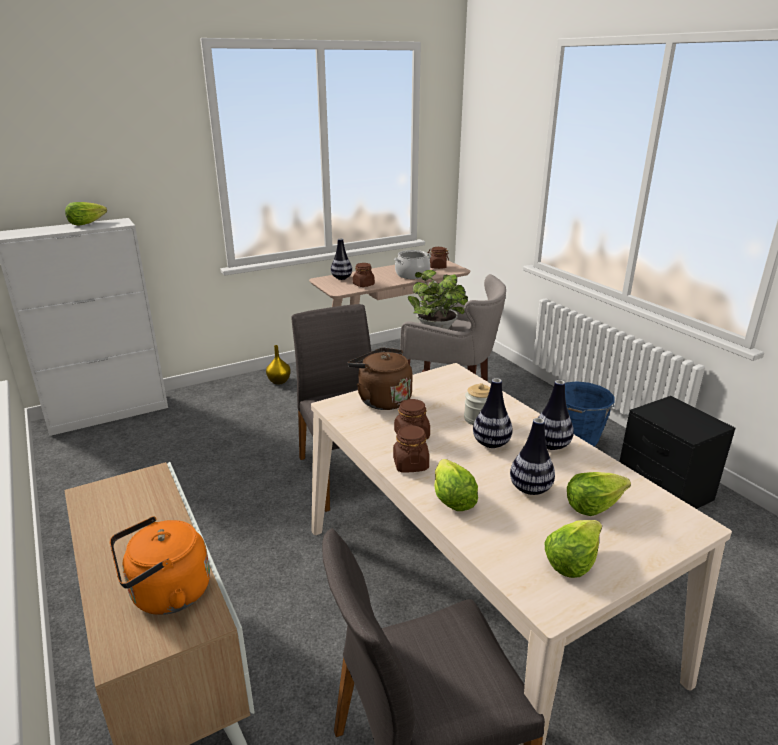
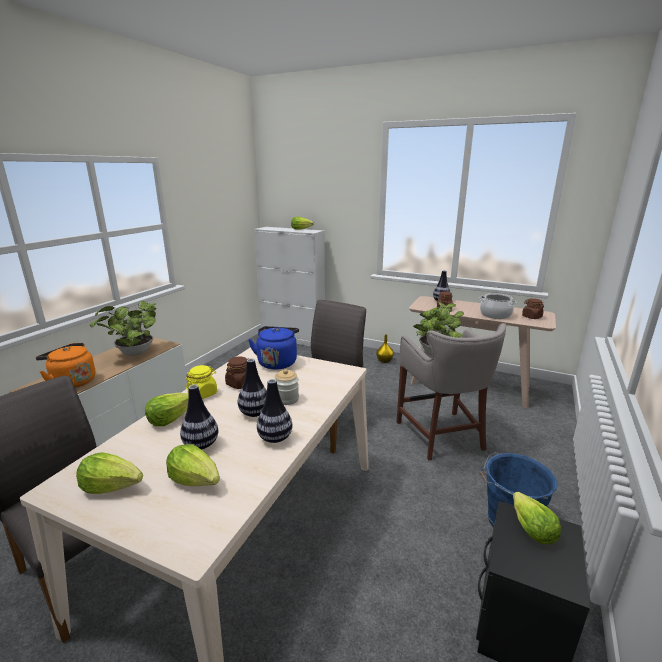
camera: 55 degrees right, 5 degrees down
brown kettle [348,348,412,410] -> blue kettle [248,326,299,370]
brown jar [393,425,429,473] -> yellow jar [186,365,217,399]
none -> potted plant [90,301,157,356]
none -> lettuce [513,492,561,544]

